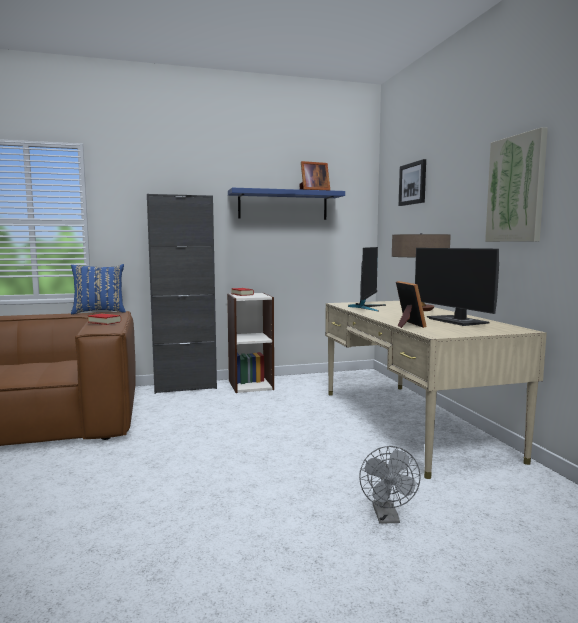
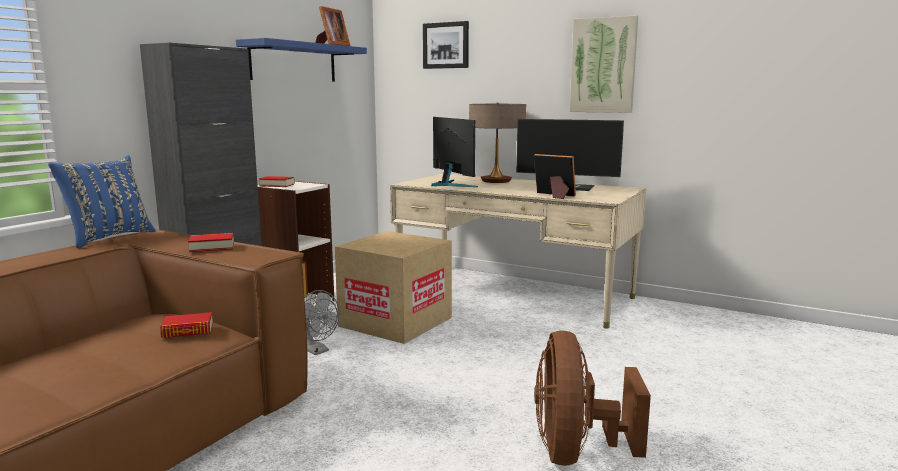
camera: 45 degrees left, 5 degrees up
grey fan [359,446,421,523] -> grey fan moved to [304,290,339,355]
none -> book [160,312,213,338]
none -> cardboard box [335,231,452,344]
none -> brown fan [534,331,651,466]

